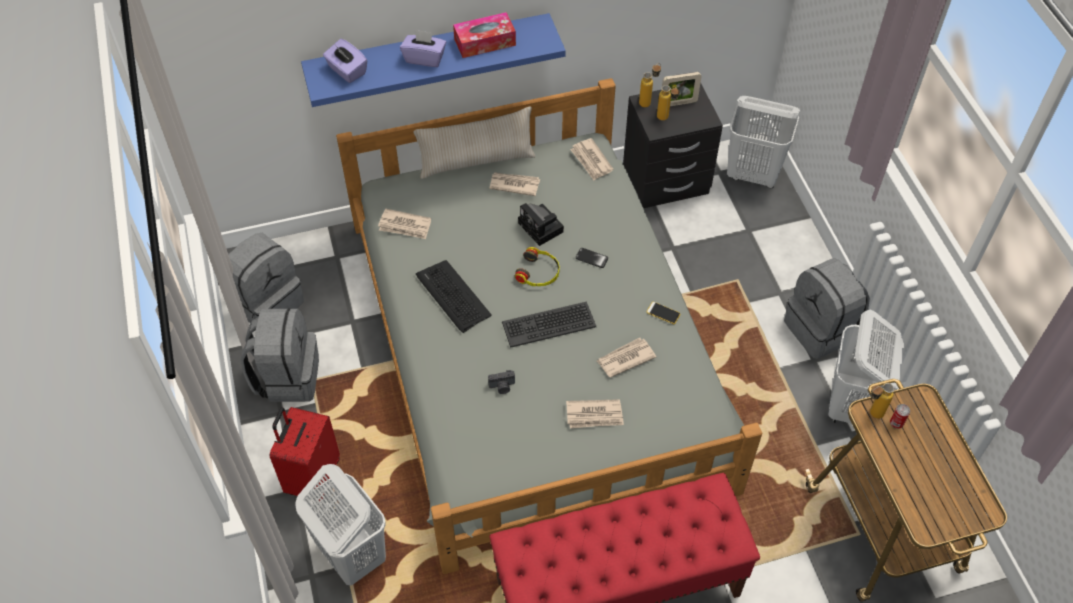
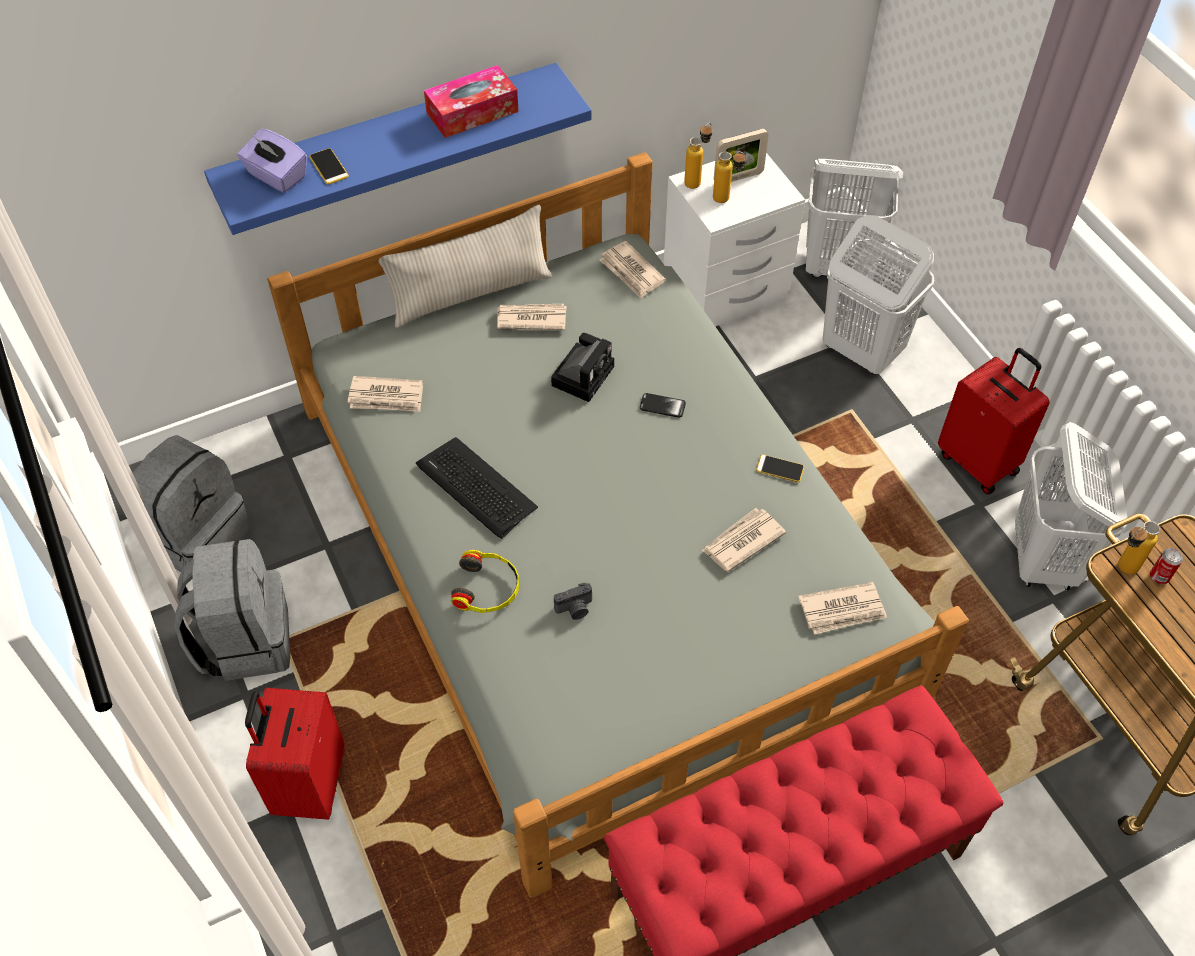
camera: 10 degrees left, 0 degrees up
white laundry basket [295,464,386,586] -> white laundry basket moved to [823,215,934,374]
purple tissue box [400,29,446,67] -> none
keyboard [502,301,597,348] -> none
headphones [515,247,560,286] -> headphones moved to [451,550,519,613]
camera [518,203,564,246] -> camera turned 105 degrees counterclockwise [551,333,614,402]
newspaper [566,399,624,428] -> newspaper moved to [798,582,887,635]
black nightstand [623,83,723,208] -> white nightstand [664,153,805,327]
grey backpack [784,258,870,359] -> red suitcase [938,348,1050,495]
none -> phone [309,148,349,185]

